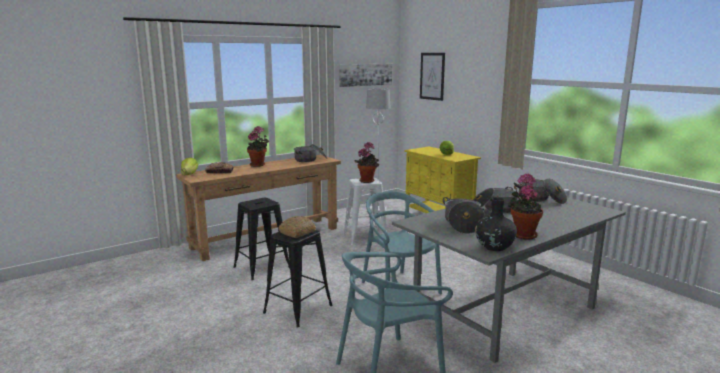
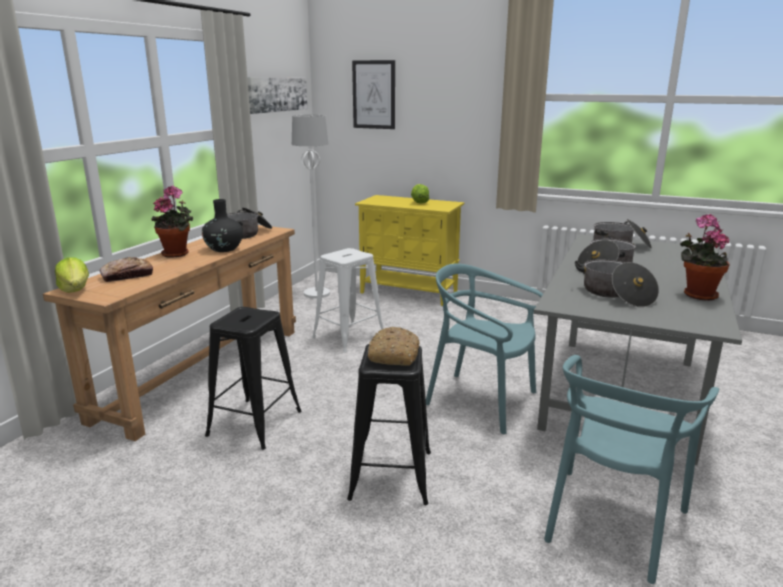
camera: 30 degrees left, 5 degrees up
potted plant [355,142,379,183] -> none
black vase [475,197,517,251] -> black vase moved to [202,199,243,252]

